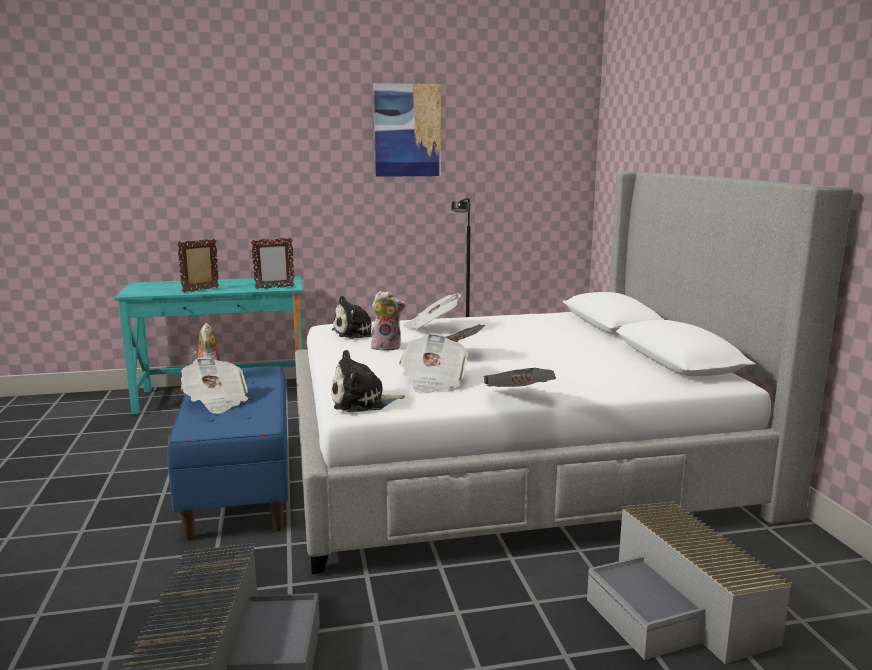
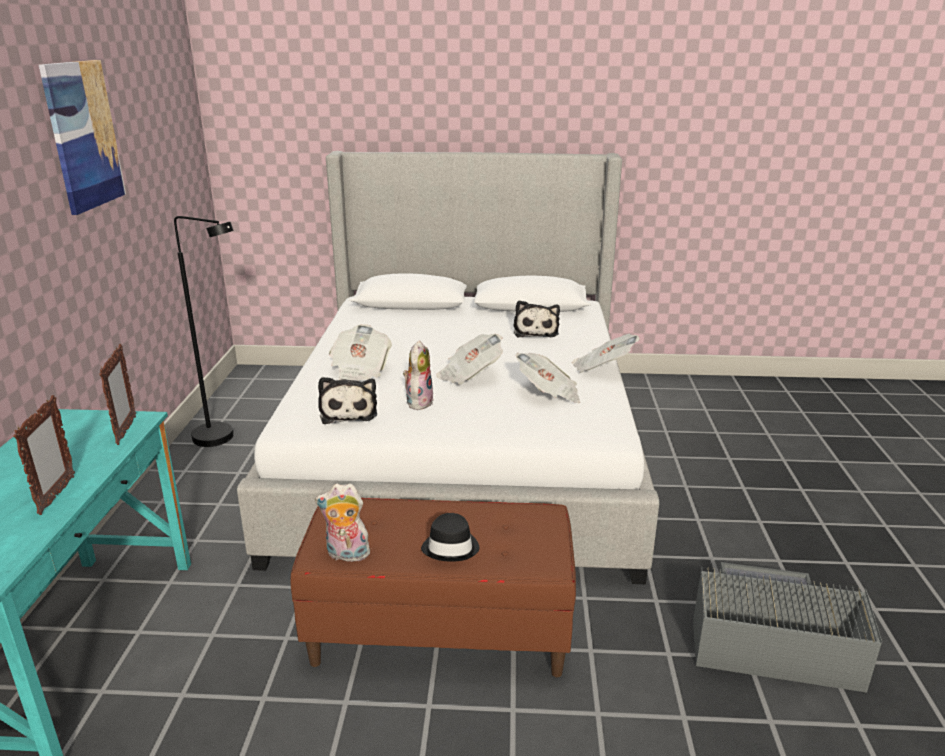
camera: 75 degrees left, 10 degrees up
blue bench [167,366,288,541] -> brown bench [290,498,576,677]
picture frame [177,239,219,293] -> picture frame turned 150 degrees counterclockwise [13,395,75,515]
newspaper [181,357,248,414] -> black hat [421,513,479,562]
plush toy [331,350,405,412] -> plush toy moved to [514,300,560,337]
grey storage box [587,502,792,664] -> none

